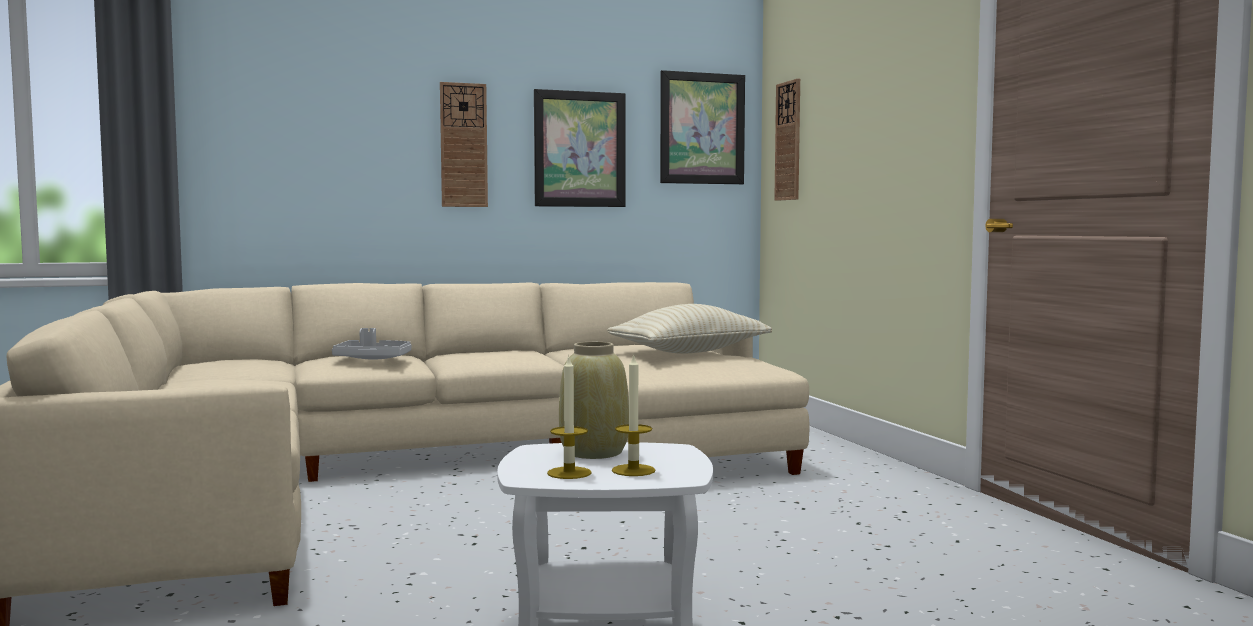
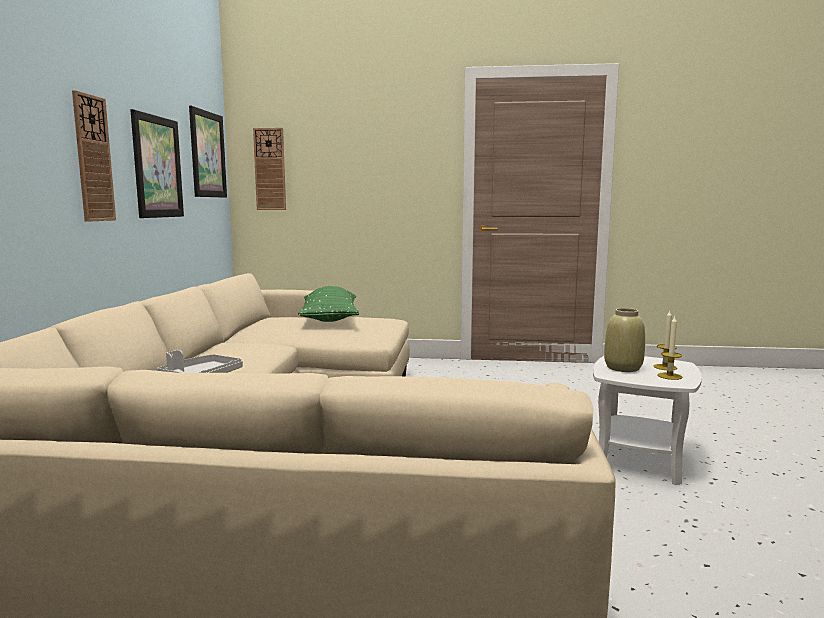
camera: 65 degrees left, 5 degrees up
beige pillow [607,304,772,354] -> green pillow [298,286,359,322]

